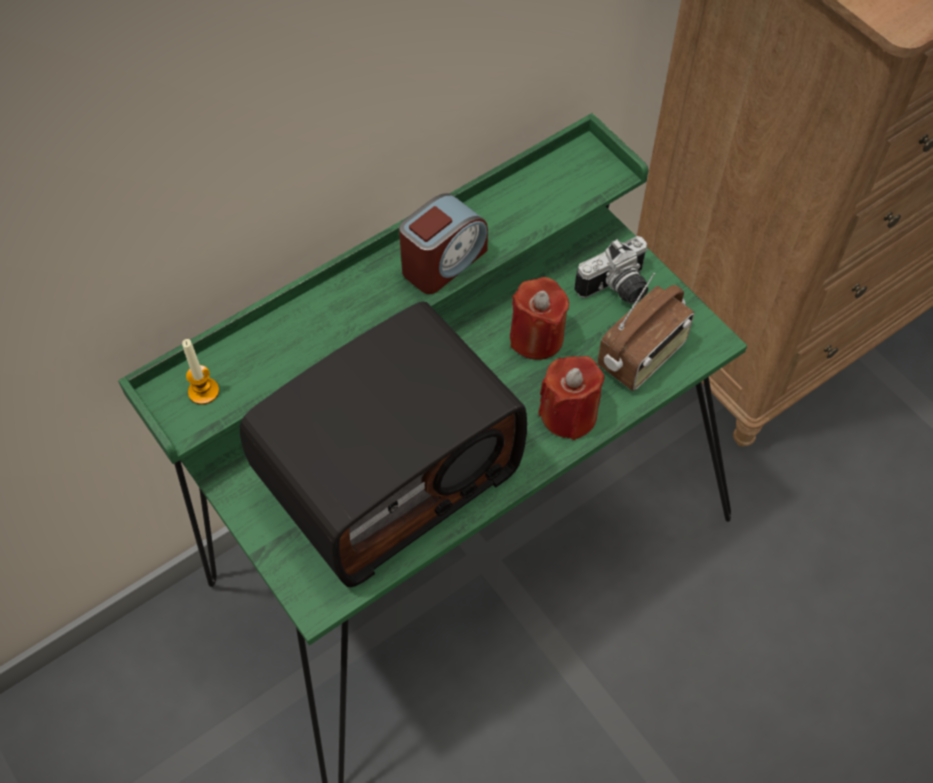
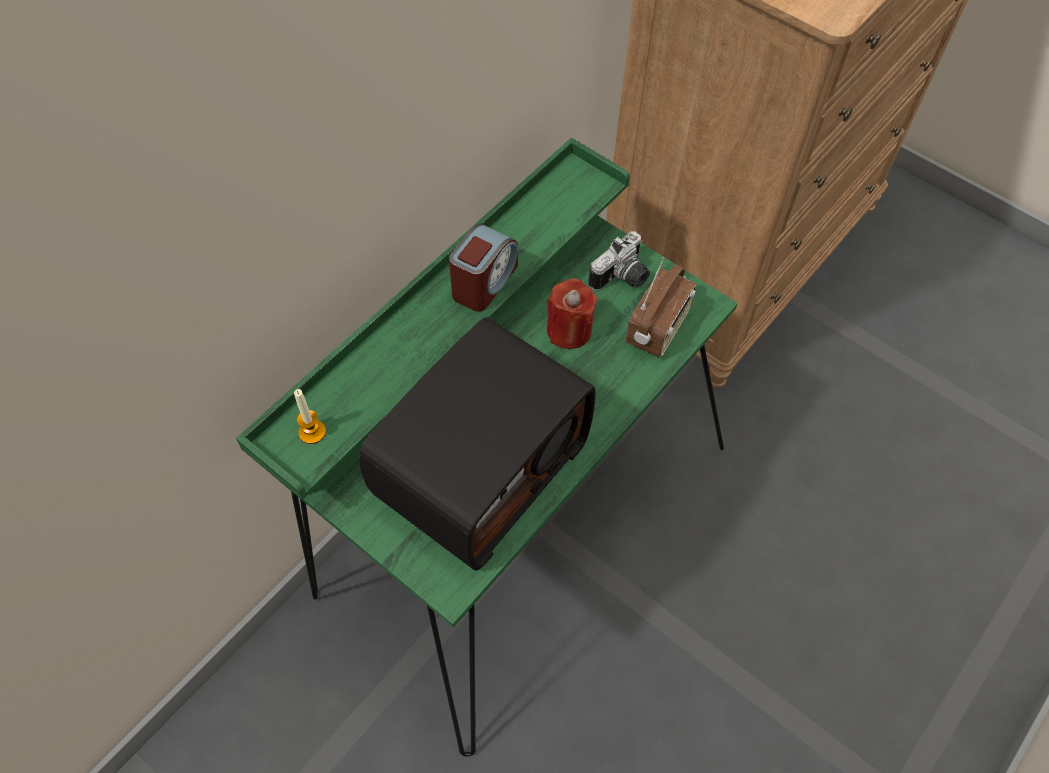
camera: 15 degrees left, 0 degrees up
red candle [538,356,605,440] -> none

